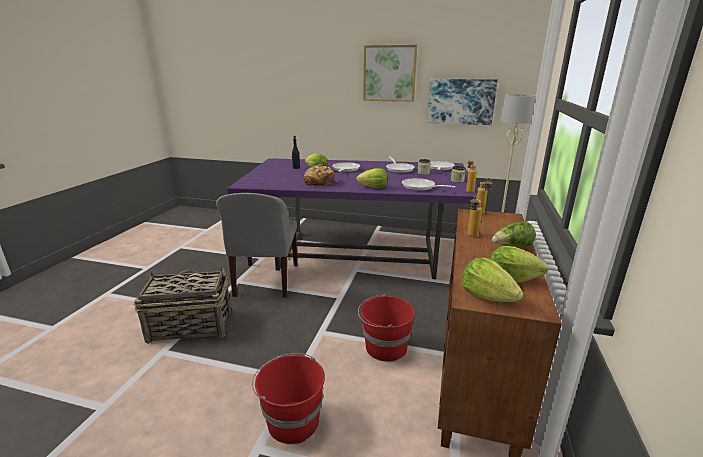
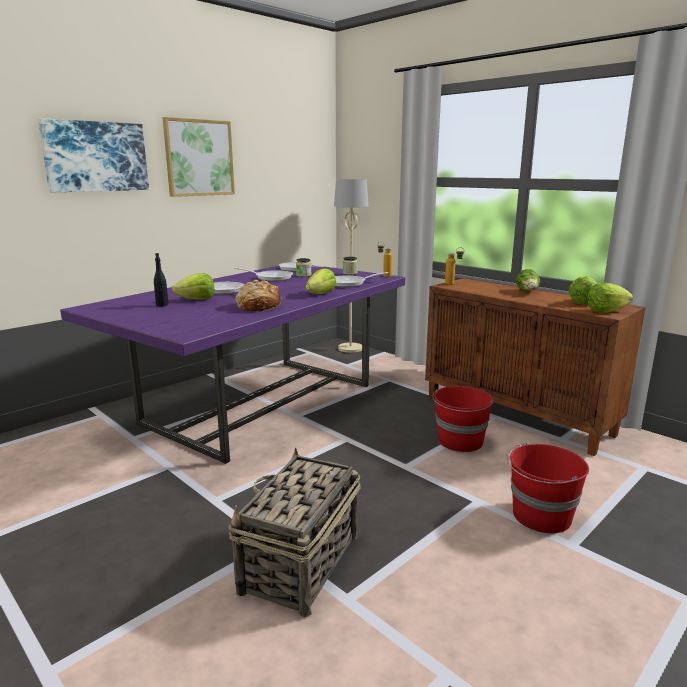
camera: 60 degrees left, 5 degrees down
grey chair [216,193,297,298] -> none
picture [427,79,498,125] -> picture moved to [38,118,149,192]
bottle [467,196,482,237] -> none

